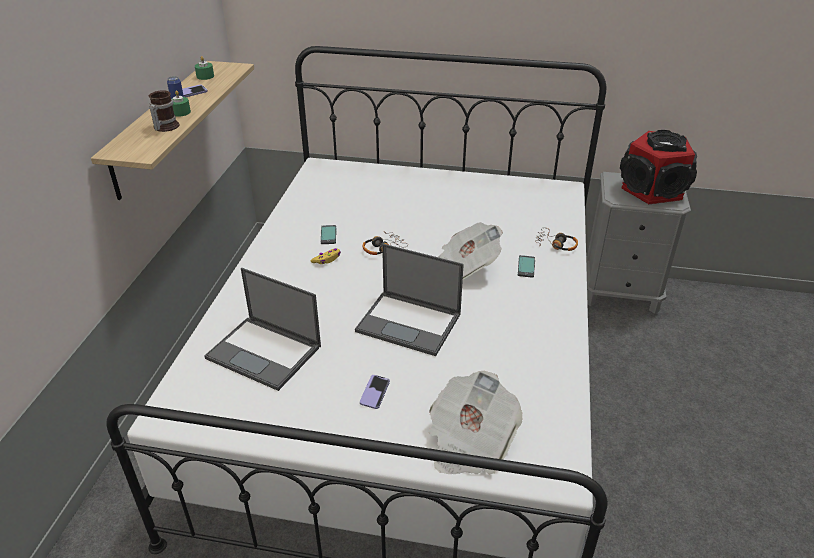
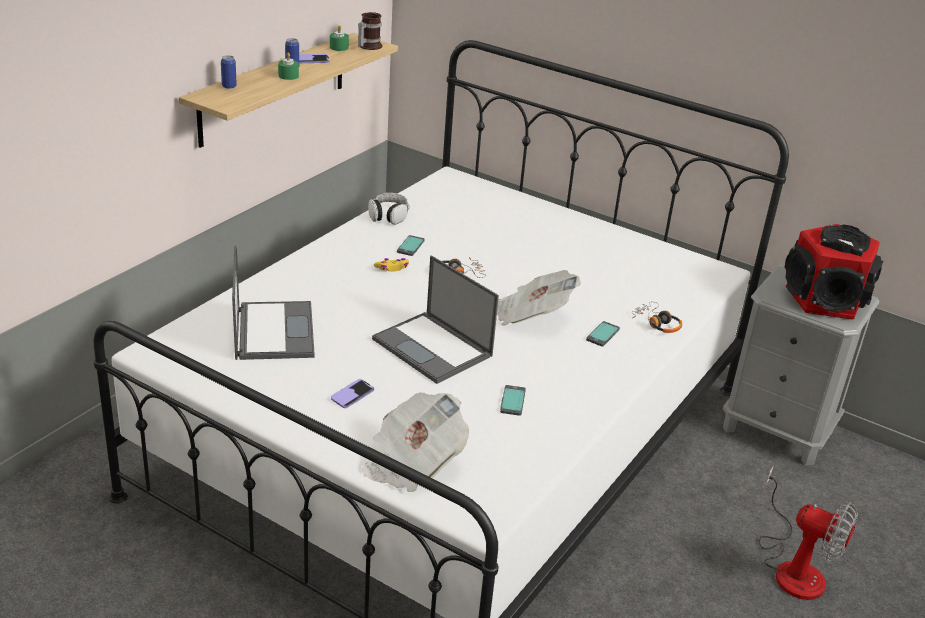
camera: 20 degrees right, 5 degrees down
mug [148,90,180,132] -> mug moved to [358,12,383,50]
laptop [204,268,321,391] -> laptop turned 150 degrees counterclockwise [232,246,315,360]
none -> can [221,55,237,89]
none -> headphones [368,193,410,225]
none -> phone [500,385,526,416]
none -> fan [759,466,858,600]

